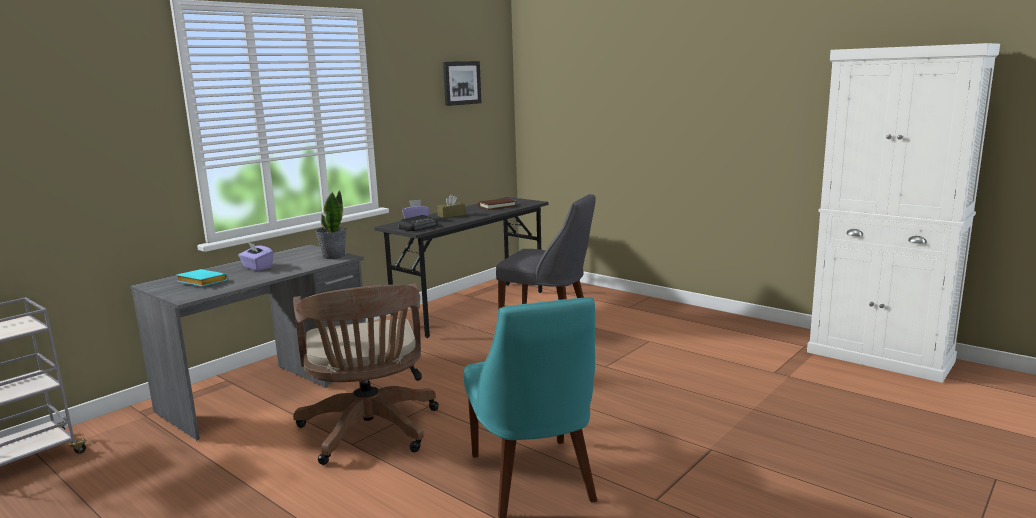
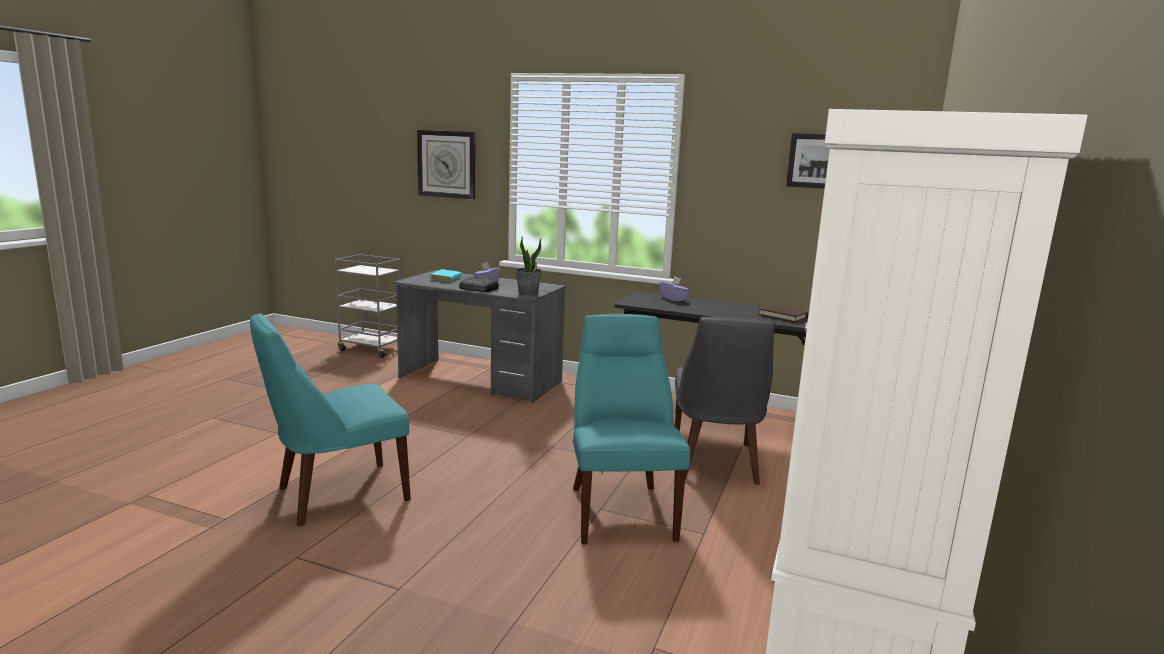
camera: 70 degrees right, 0 degrees up
brown office chair [293,284,439,465] -> none
radio [399,215,438,231] -> radio moved to [459,277,499,292]
brown tissue box [437,195,465,218] -> none
none -> wall clock [417,130,476,200]
none -> turquoise chair [573,314,690,544]

